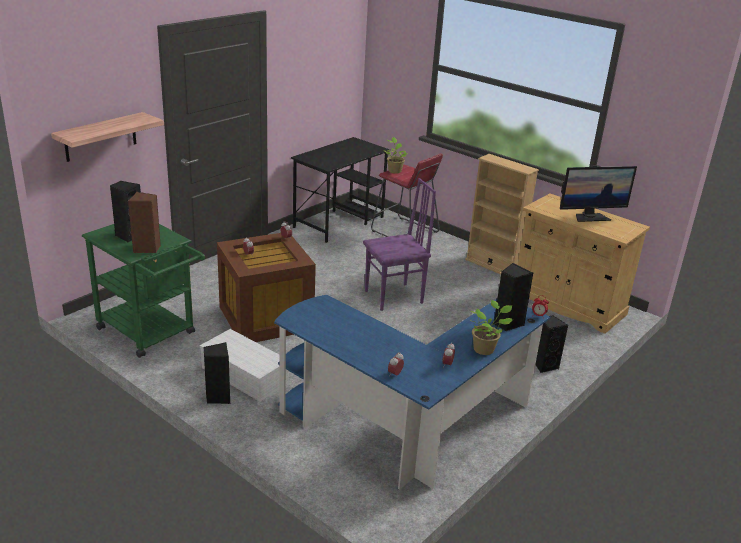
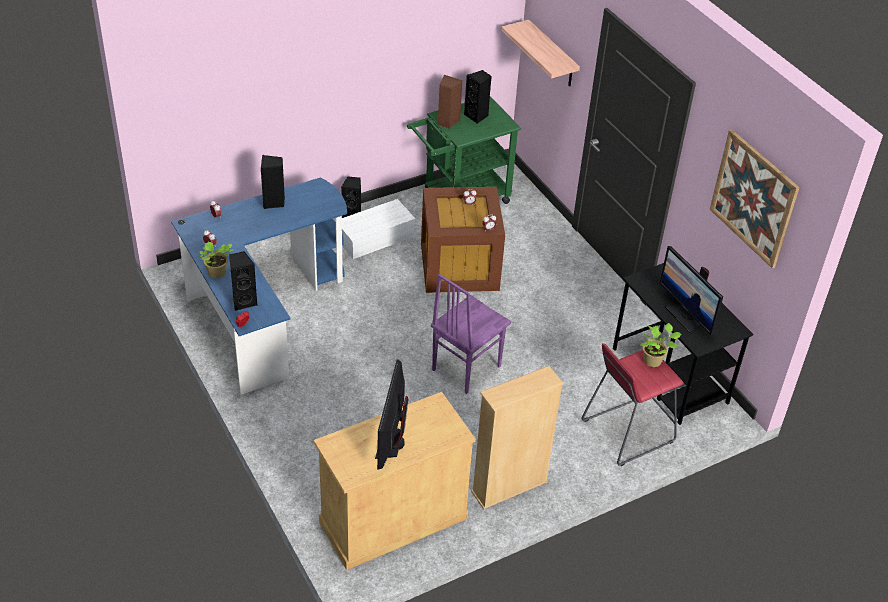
camera: 110 degrees right, 15 degrees up
purple chair [363,178,436,311] -> purple chair turned 45 degrees clockwise [431,274,511,394]
black speaker [535,315,568,373] -> black speaker moved to [261,155,285,209]
none -> monitor [660,246,723,335]
none -> picture [710,129,800,269]

